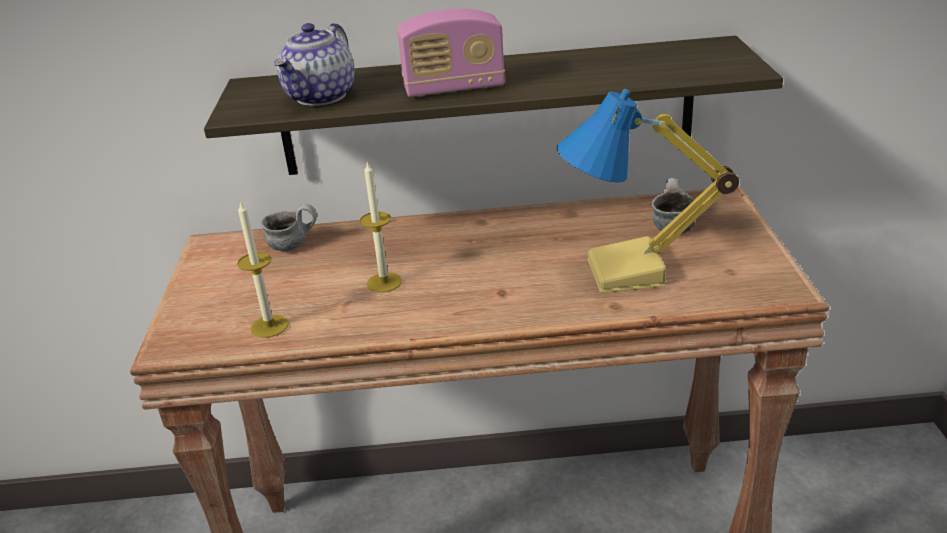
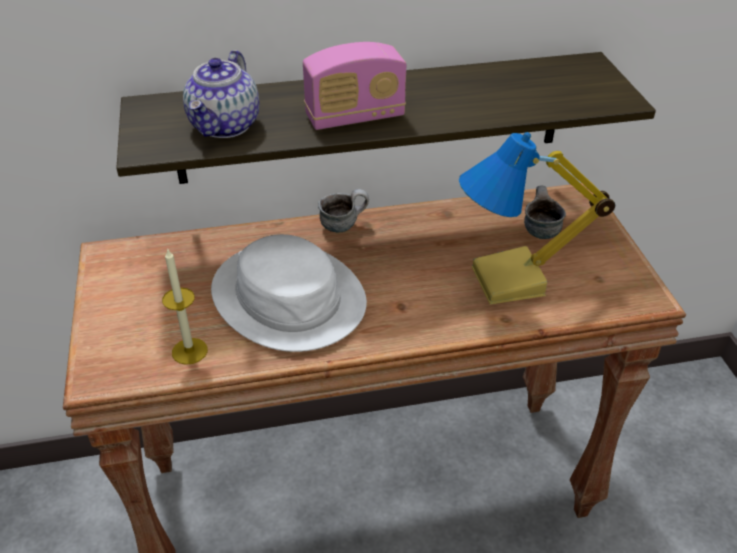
camera: 10 degrees left, 10 degrees up
mug [261,204,317,251] -> mug moved to [318,189,369,232]
candle [360,162,402,292] -> white hat [211,234,367,352]

